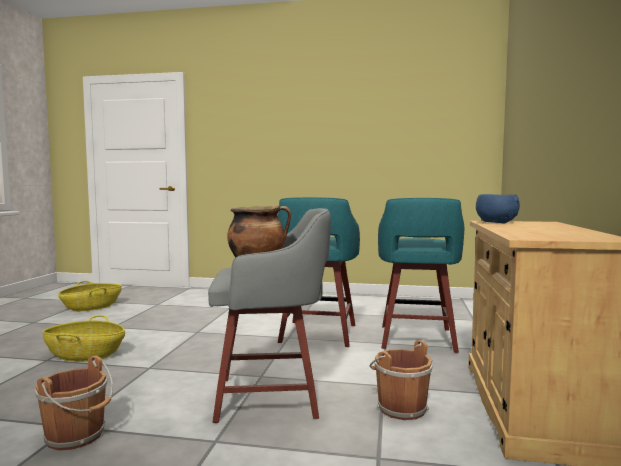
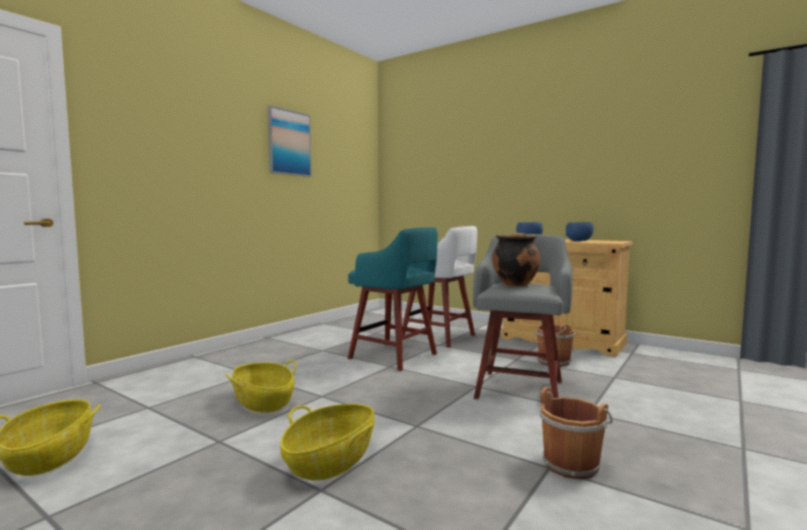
camera: 65 degrees left, 0 degrees up
turquoise stool [378,198,464,353] -> white stool [402,226,477,348]
none -> basket [226,360,297,413]
none -> picture [267,106,312,177]
none -> blue bowl [565,222,594,241]

